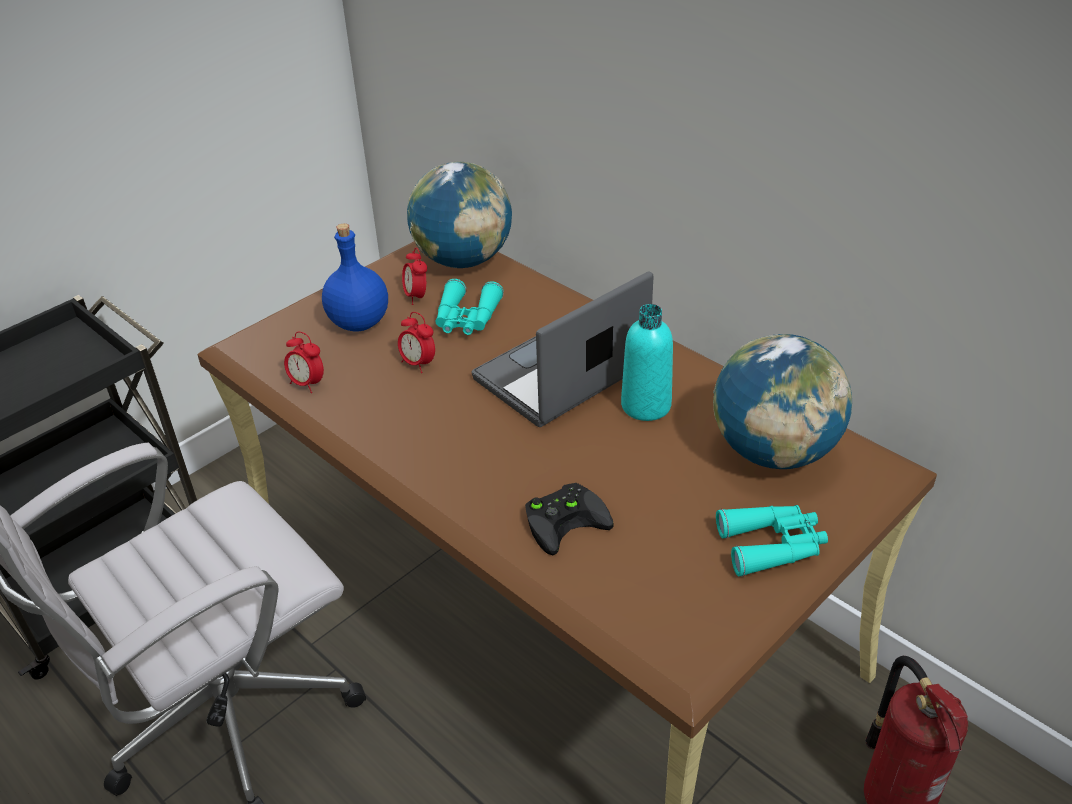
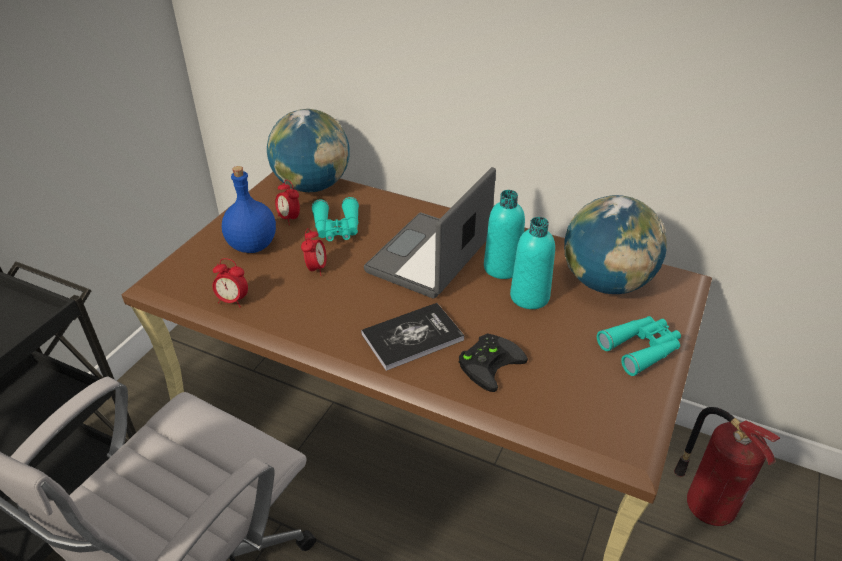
camera: 20 degrees left, 0 degrees up
alarm clock [398,312,435,373] -> alarm clock turned 105 degrees counterclockwise [301,228,326,276]
none -> book [361,303,465,371]
none -> turquoise bottle [510,217,555,309]

